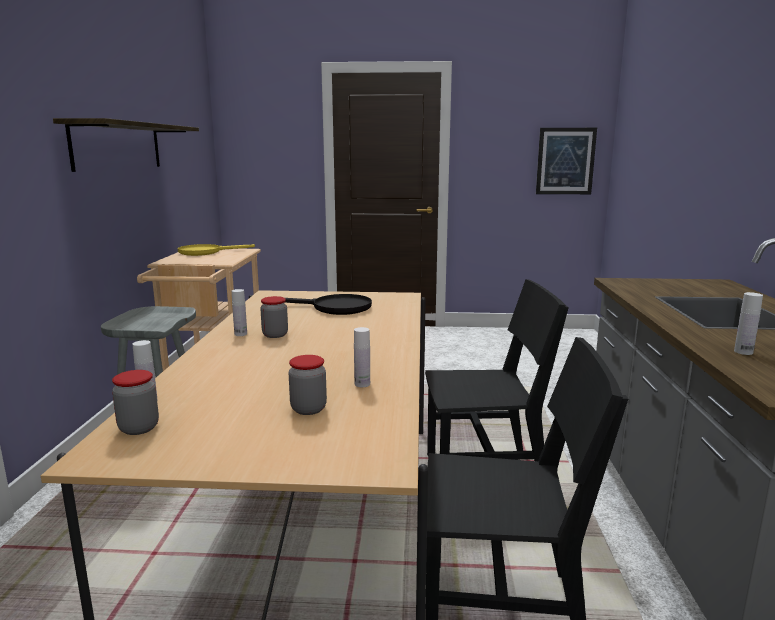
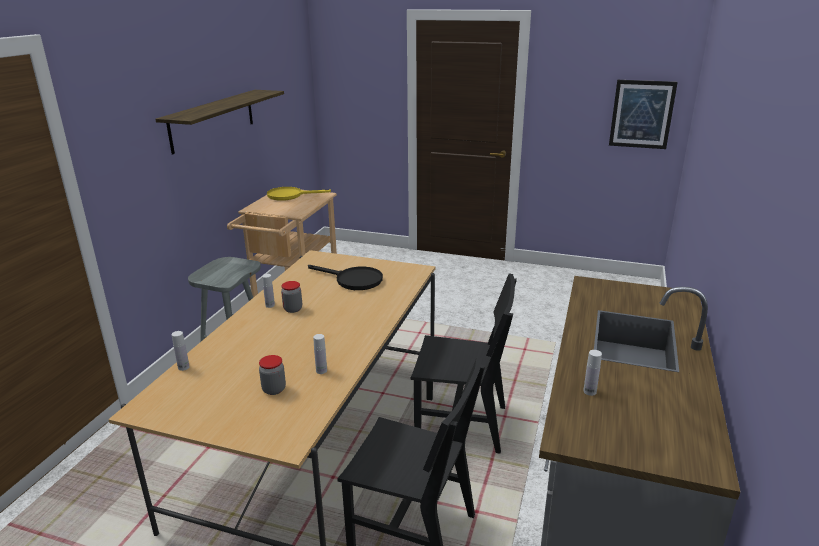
camera: 15 degrees right, 10 degrees up
jar [112,370,159,435] -> none

